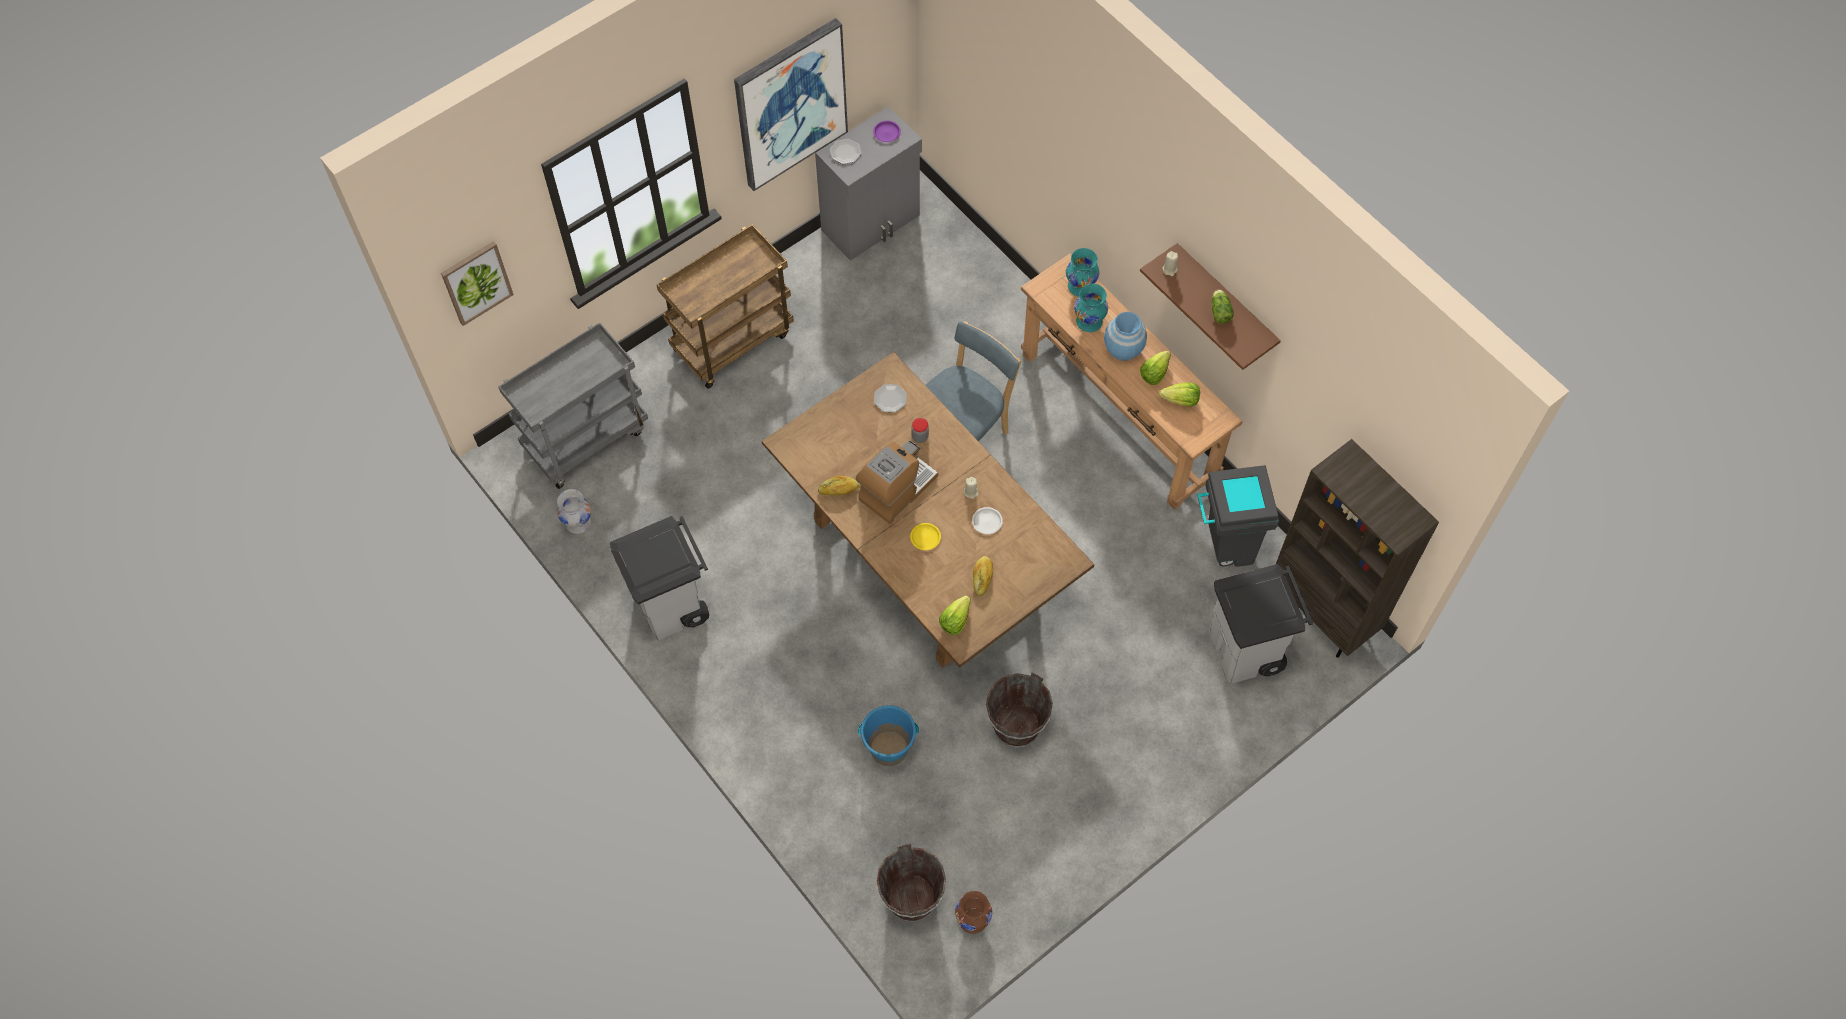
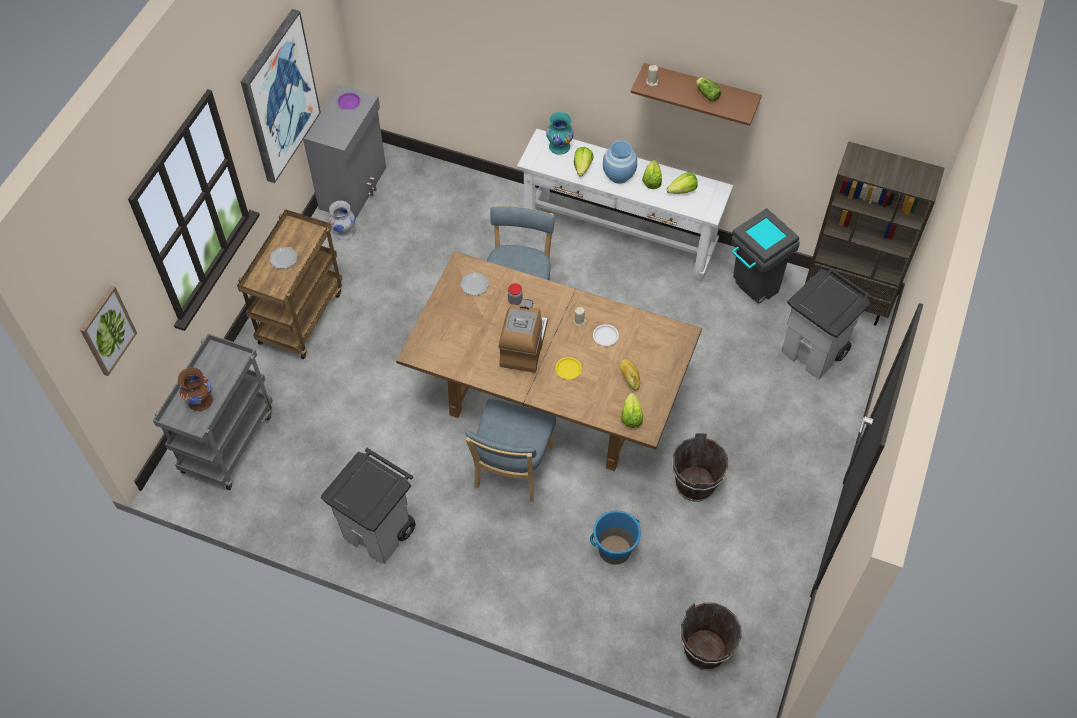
camera: 30 degrees left, 5 degrees down
white vase [557,489,591,534] -> white vase moved to [329,201,355,240]
bread [818,476,860,495] -> none
plate [830,139,862,164] -> plate moved to [269,247,298,269]
brown vase [955,891,992,934] -> brown vase moved to [178,367,212,411]
brown console table [1021,253,1243,510] -> white console table [517,129,734,282]
turquoise vase [1074,284,1108,332] -> lettuce [574,147,593,177]
none -> blue chair [465,399,556,502]

